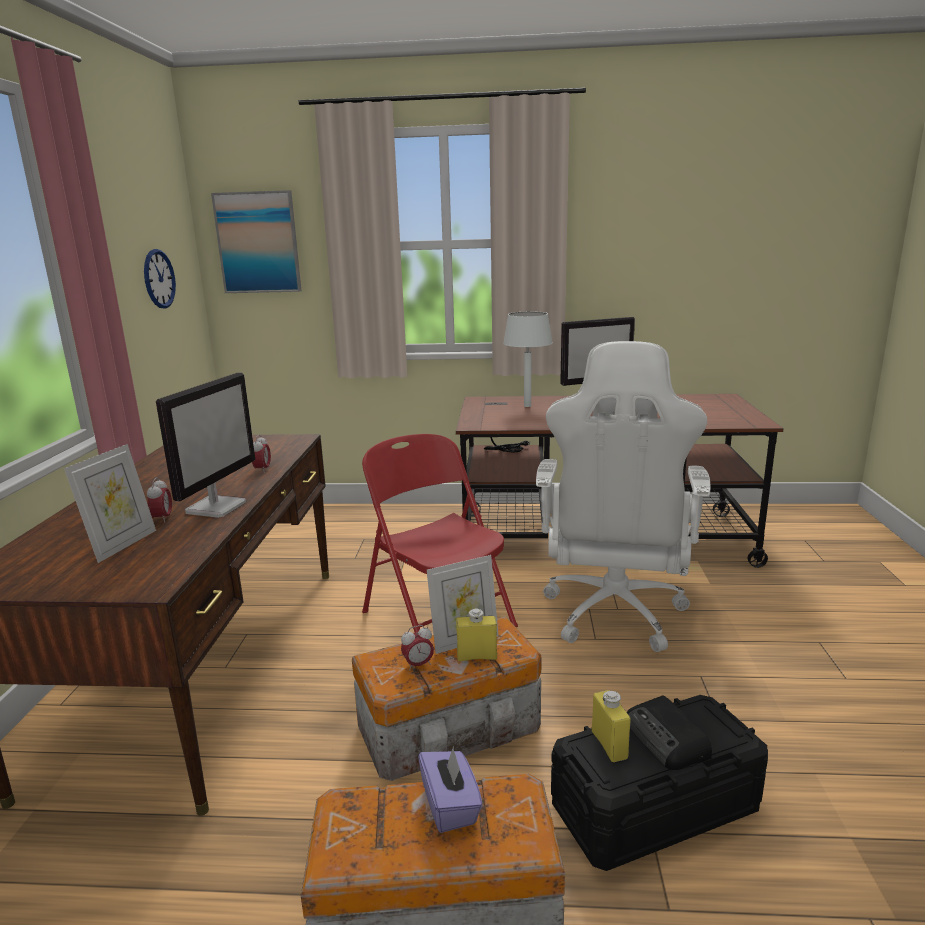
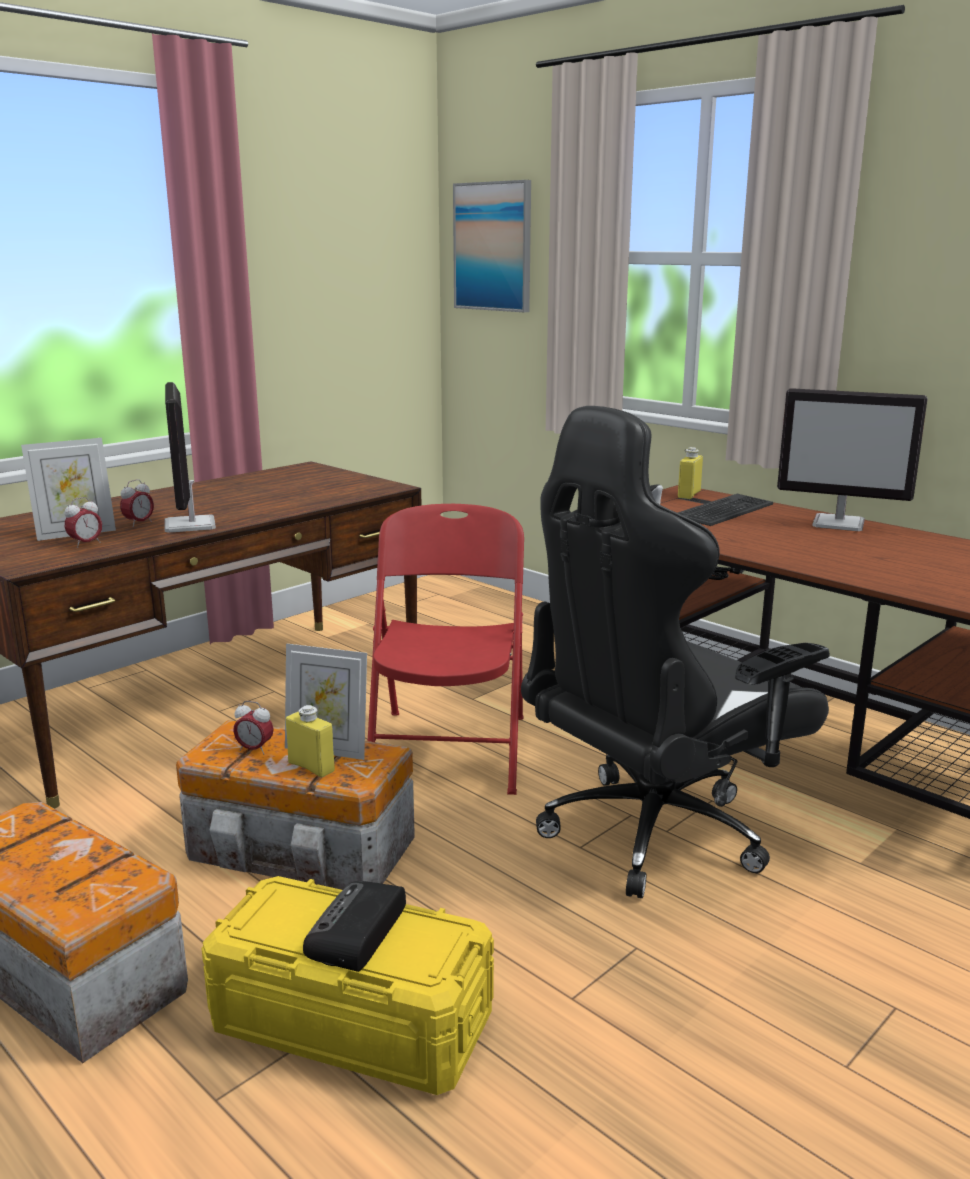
camera: 40 degrees right, 0 degrees up
wall clock [144,249,176,308] -> none
monitor [156,372,255,518] -> monitor turned 105 degrees clockwise [164,382,216,533]
alarm clock [252,434,271,473] -> alarm clock moved to [64,497,102,548]
purple tissue box [418,746,483,833] -> none
white table lamp [503,311,553,407] -> keyboard [678,494,773,526]
white office chair [536,341,710,652] -> black office chair [521,406,830,898]
black storage box [551,695,768,871] -> yellow storage box [201,876,494,1095]
yellow bottle [592,690,630,762] -> yellow bottle moved to [678,447,703,499]

